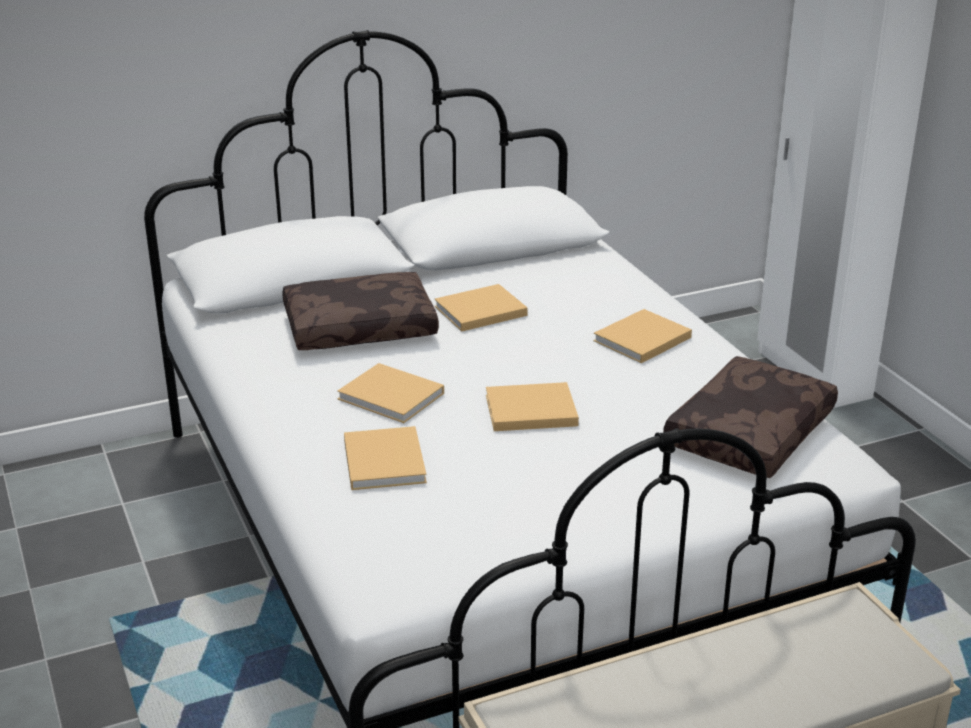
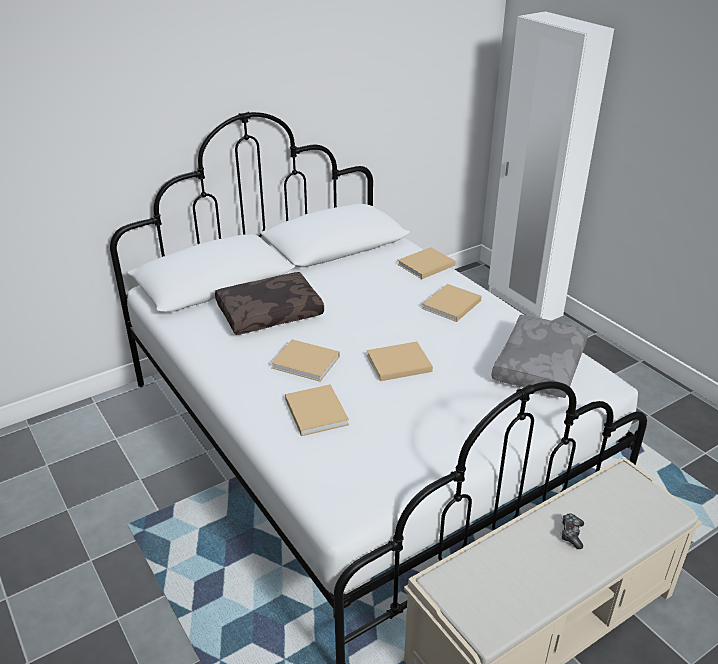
camera: 10 degrees left, 5 degrees up
beige book [434,284,528,332] -> beige book moved to [397,247,456,279]
brown pillow [663,356,838,478] -> grey pillow [491,315,588,398]
none -> game controller [561,513,584,549]

